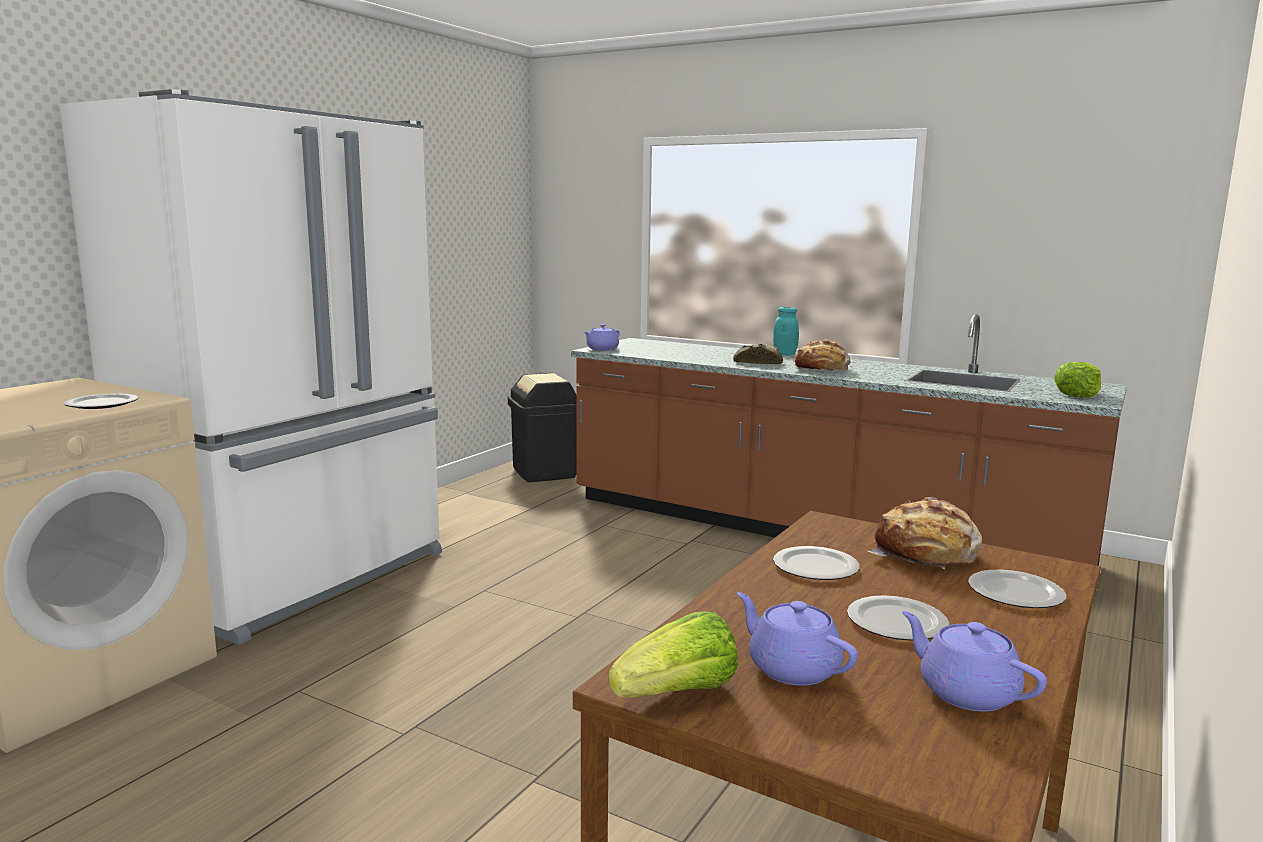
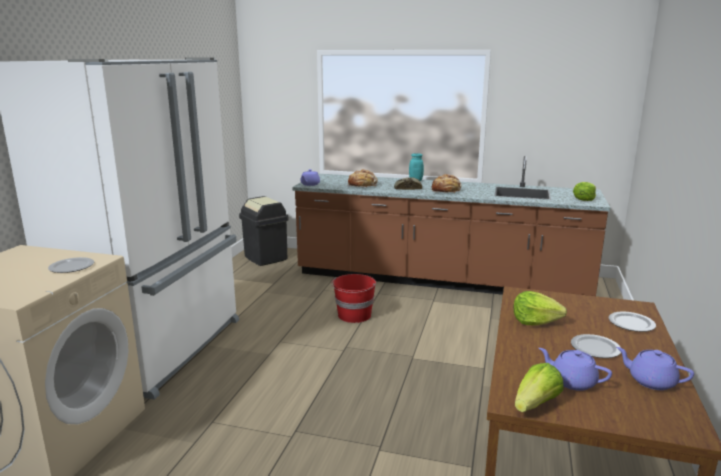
camera: 15 degrees left, 5 degrees up
plate [773,546,860,580] -> lettuce [514,291,567,326]
bread [868,496,983,569] -> bread moved to [347,169,378,188]
none -> red bucket [331,274,376,323]

